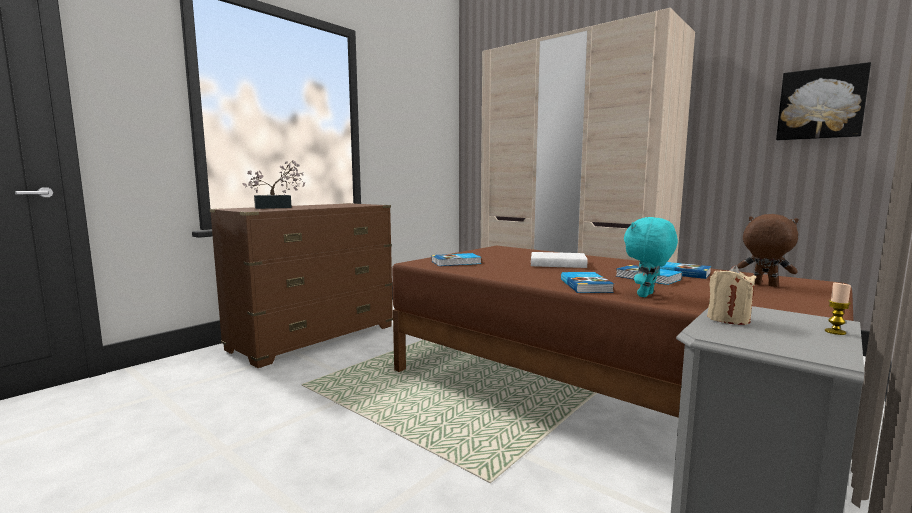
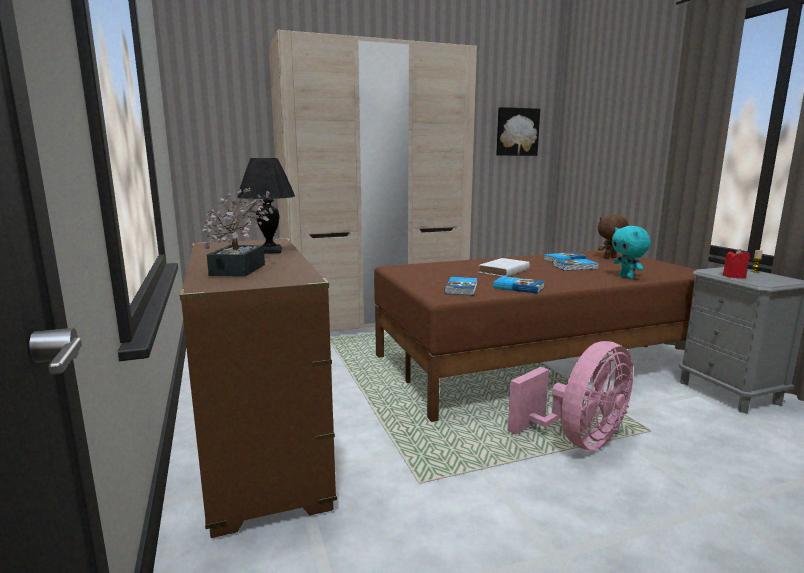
camera: 60 degrees left, 5 degrees up
book [561,272,614,293] -> book moved to [493,276,545,294]
beige candle [707,265,757,325] -> red candle [723,249,750,279]
none -> black table lamp [237,158,295,254]
none -> pink fan [508,341,633,451]

